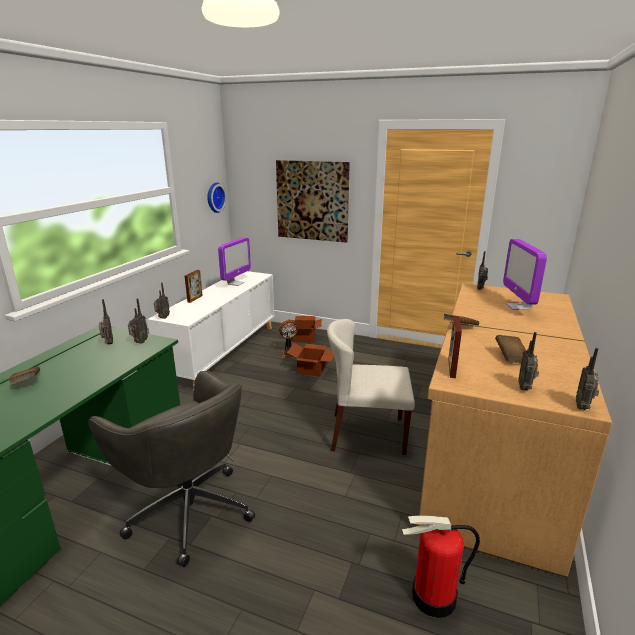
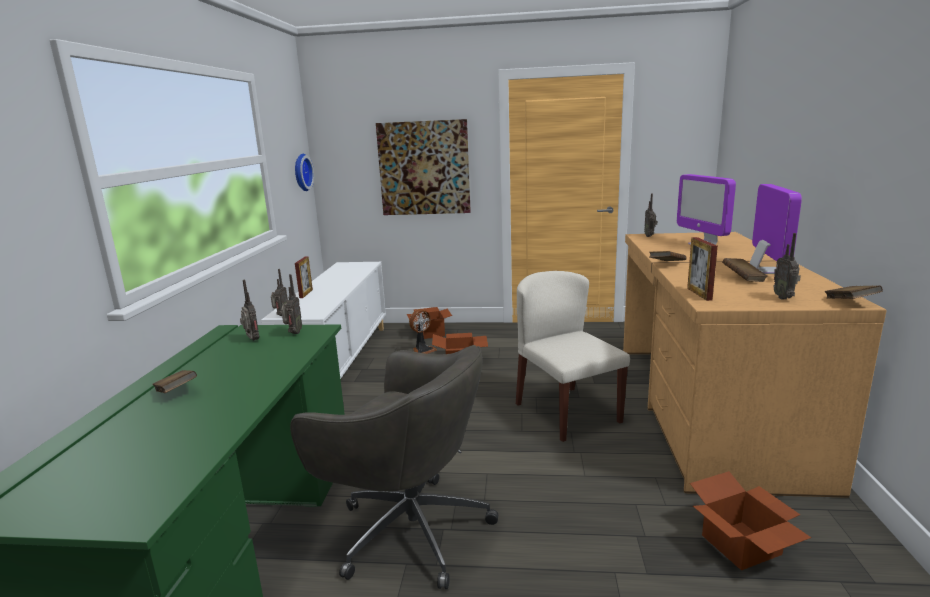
camera: 15 degrees left, 5 degrees down
monitor [218,237,251,286] -> monitor moved to [750,184,802,274]
beige chair [327,319,415,455] -> beige chair turned 75 degrees clockwise [516,271,630,442]
fire extinguisher [402,515,480,618] -> cardboard box [690,471,811,571]
radio [576,348,599,410] -> brown book [825,286,883,299]

